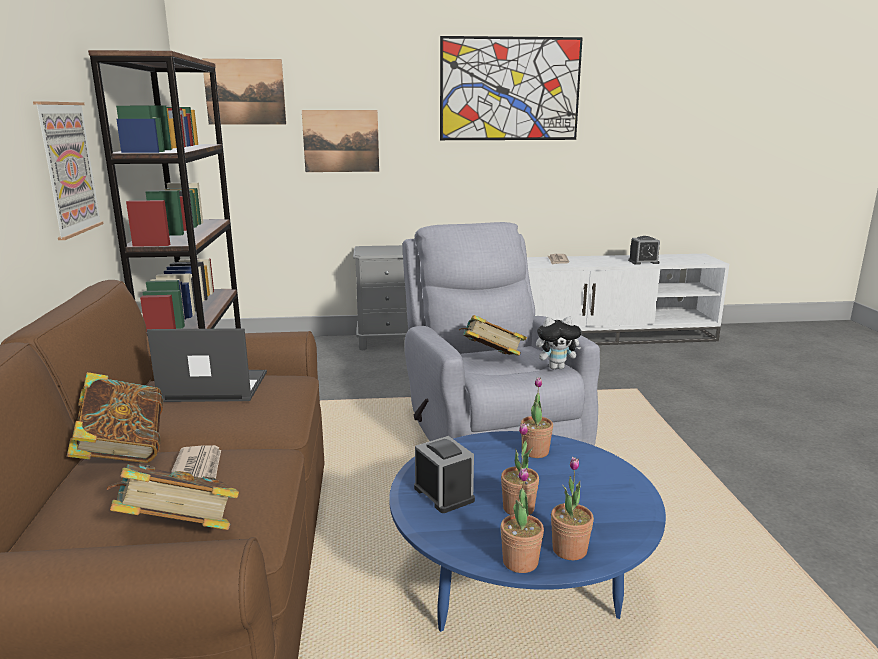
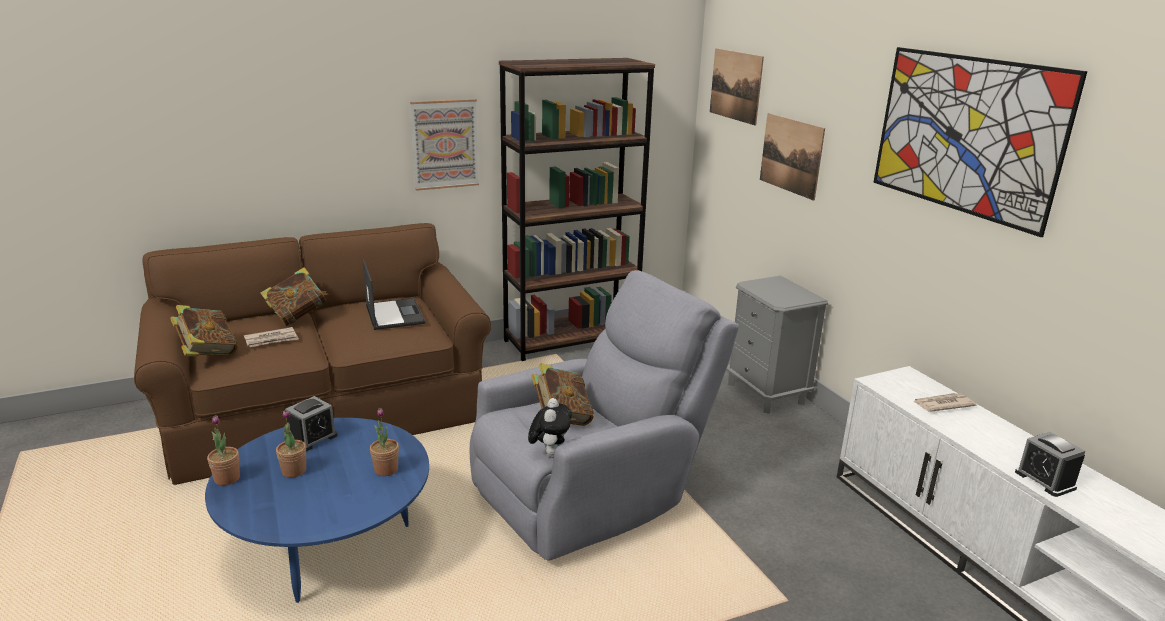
camera: 70 degrees right, 5 degrees up
plush toy [536,317,582,369] -> plush toy turned 150 degrees counterclockwise [528,398,572,458]
potted plant [551,457,594,560] -> none

